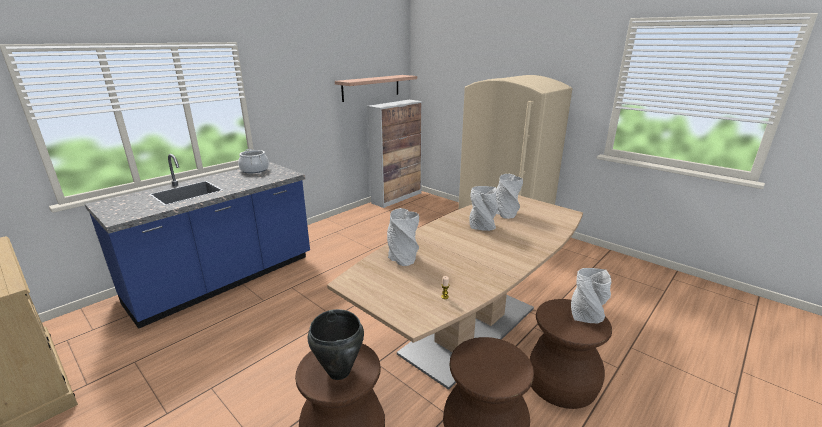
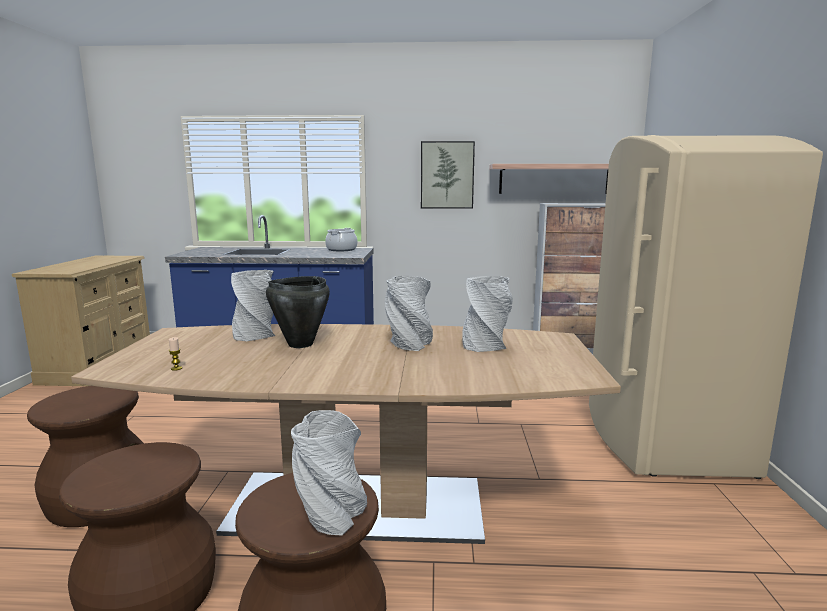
camera: 50 degrees right, 10 degrees down
black cooking pot [308,309,364,380] -> black cooking pot moved to [266,276,330,348]
none -> picture [421,141,475,209]

